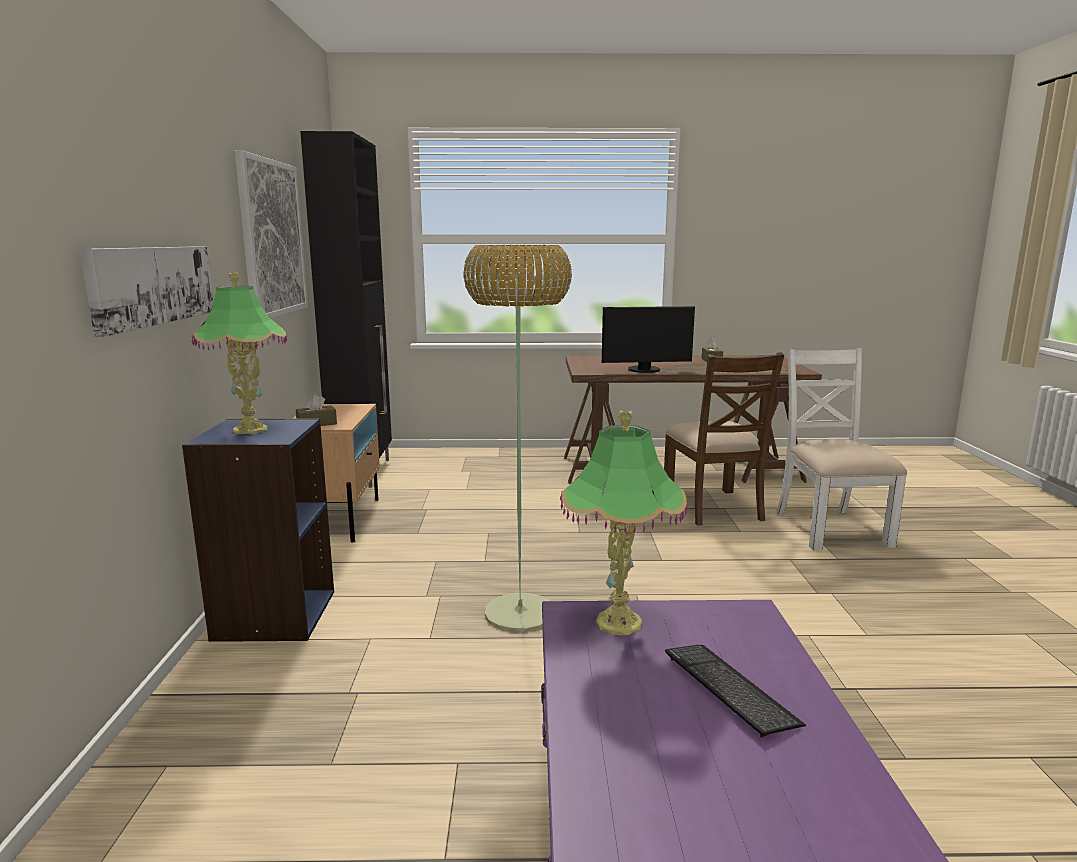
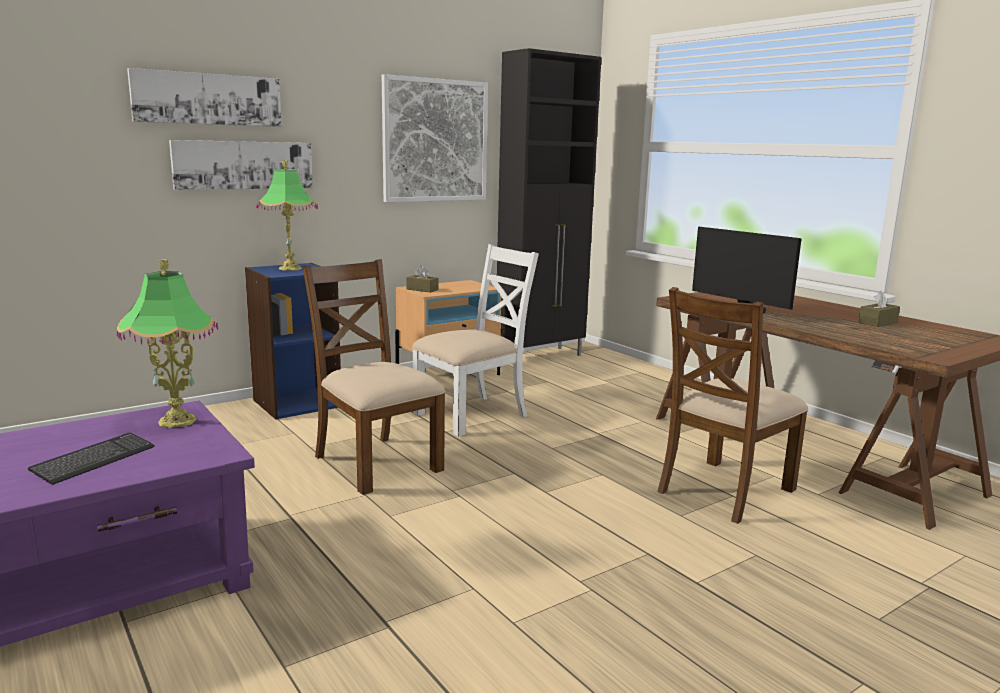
camera: 55 degrees right, 0 degrees up
floor lamp [463,245,572,632] -> brown chair [303,259,445,495]
white chair [776,348,907,551] -> white chair moved to [412,244,539,436]
none -> picture [127,68,282,127]

